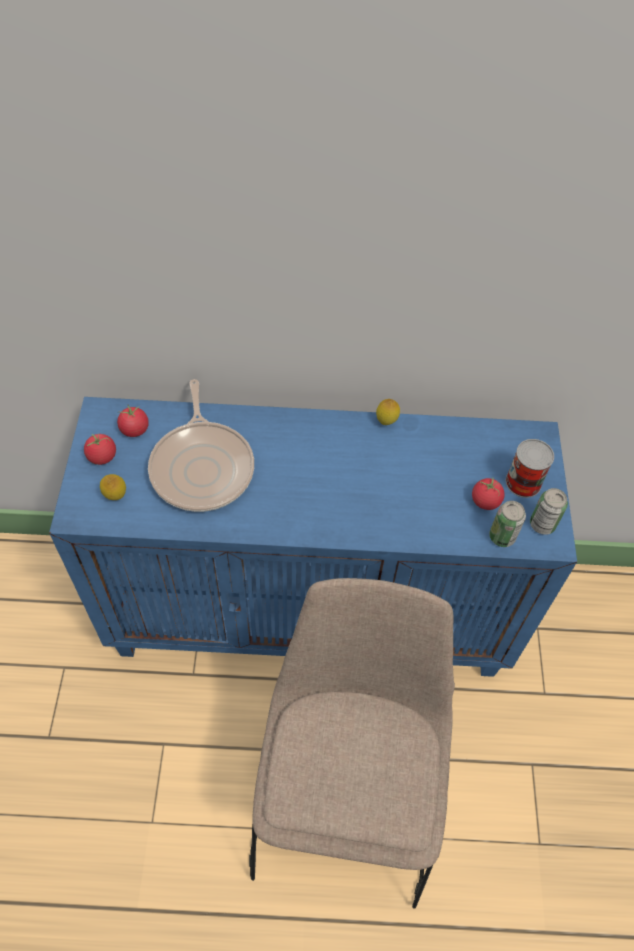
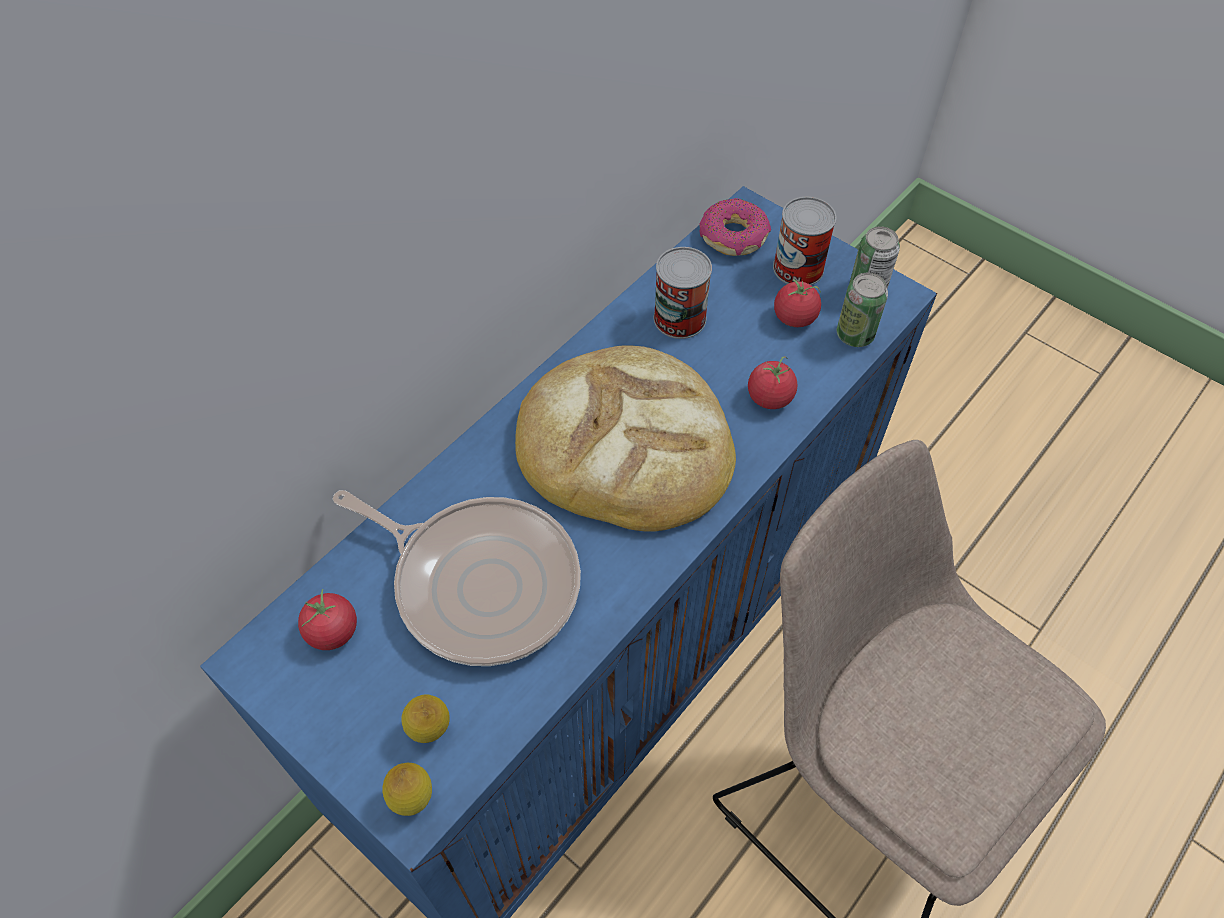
camera: 50 degrees left, 0 degrees up
tomato [84,434,116,465] -> tomato moved to [748,356,797,409]
lemon [376,399,400,425] -> lemon moved to [382,763,432,816]
none -> bread [515,345,736,532]
none -> can [654,247,712,339]
none -> donut [699,198,771,256]

